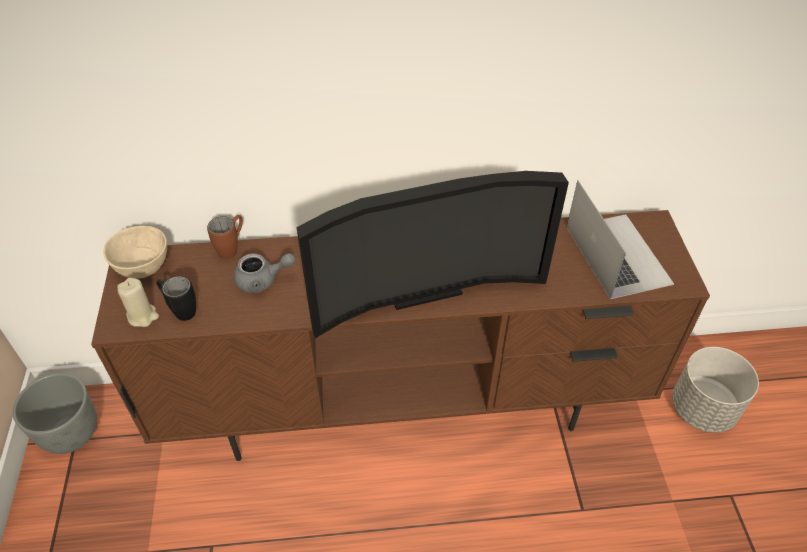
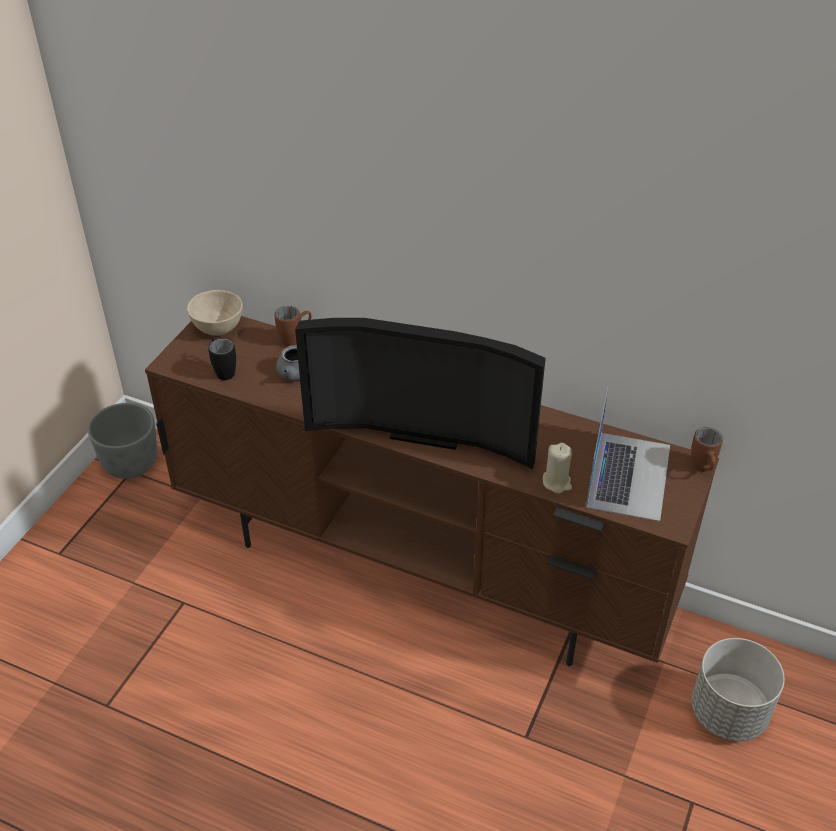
camera: 30 degrees right, 5 degrees down
beige candle [117,278,159,327] -> beige candle moved to [543,443,572,494]
none -> brown mug [691,427,723,472]

